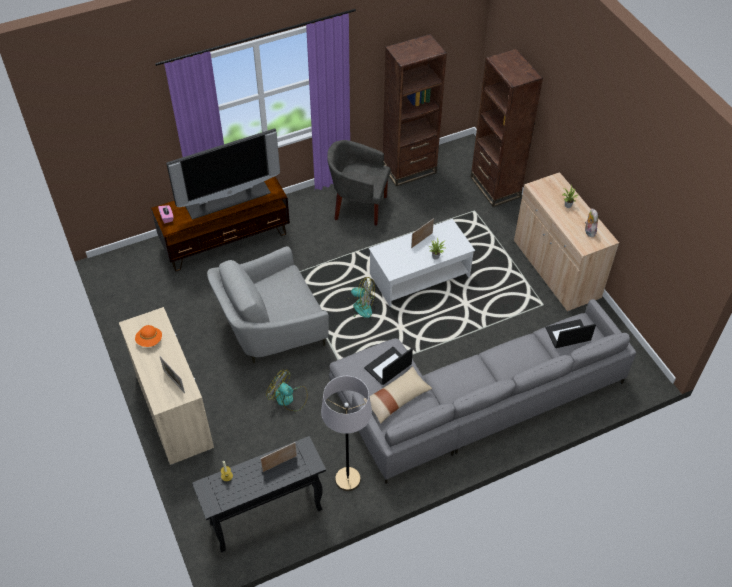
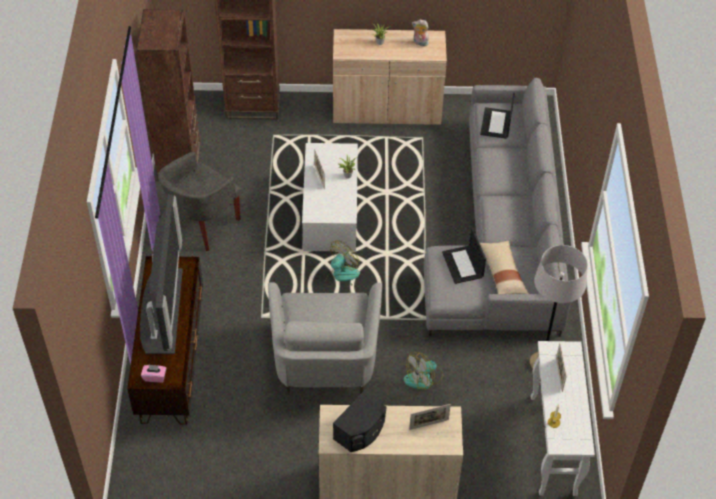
camera: 65 degrees left, 0 degrees up
orange hat [135,325,162,347] -> black speaker [333,389,387,452]
black console table [192,436,326,552] -> white console table [531,341,595,496]

